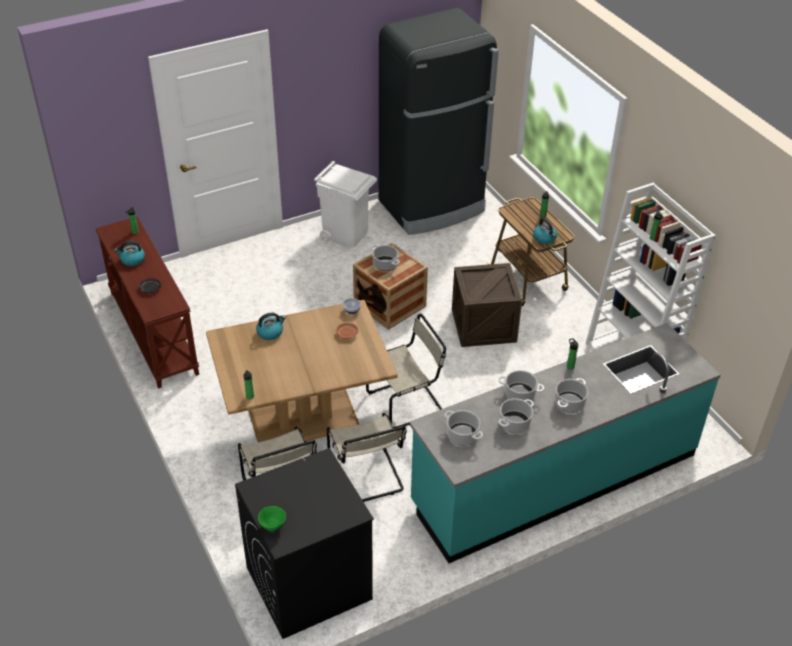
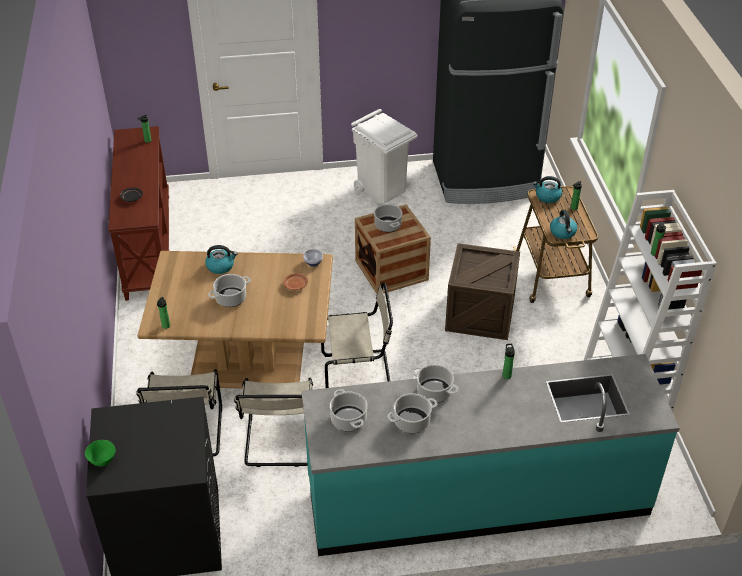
camera: 20 degrees right, 0 degrees up
kettle [114,241,145,266] -> kettle moved to [533,176,562,203]
cooking pot [555,378,588,413] -> cooking pot moved to [208,274,251,307]

